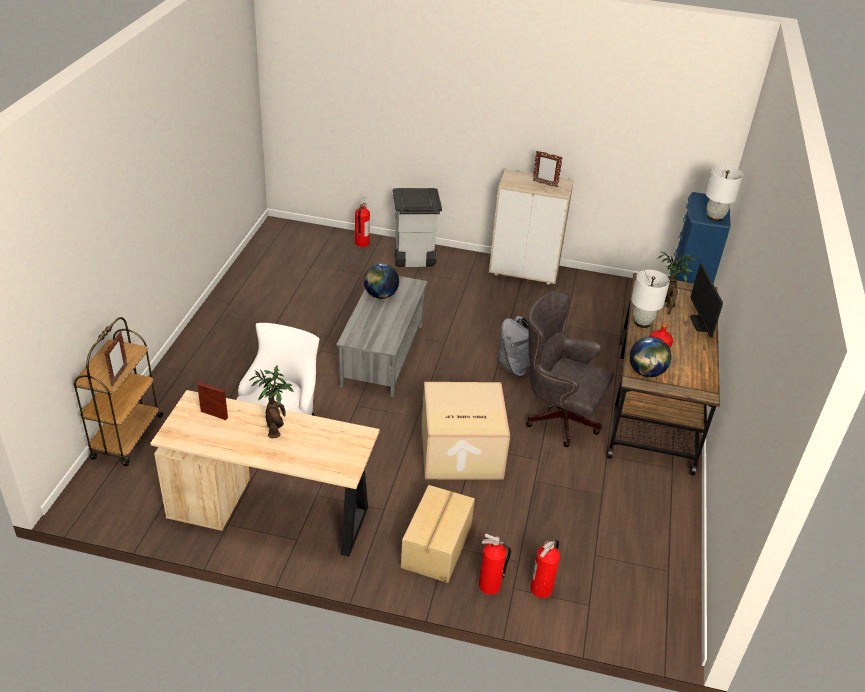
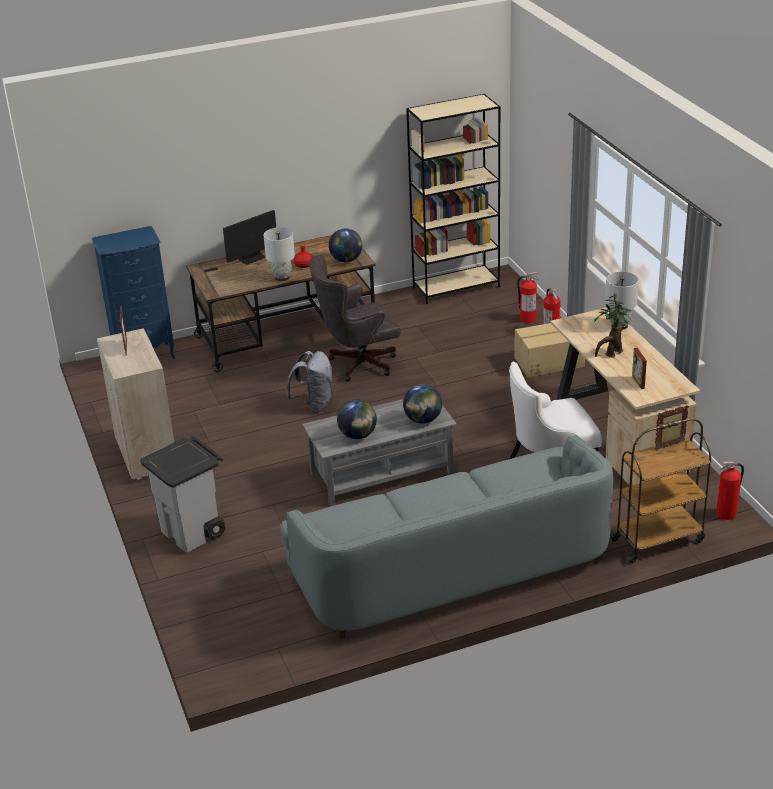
camera: 120 degrees left, 5 degrees down
fire extinguisher [355,197,370,247] -> fire extinguisher moved to [716,462,744,520]
cardboard box [421,382,510,479] -> none
grey office chair [526,291,614,447] -> grey office chair turned 75 degrees clockwise [310,255,401,382]
potted plant [657,251,695,314] -> none
white table lamp [706,165,743,222] -> white table lamp moved to [605,272,639,330]
none -> grey sofa [280,435,613,640]
none -> globe [403,384,442,424]
none -> beige bookcase [406,94,500,304]

